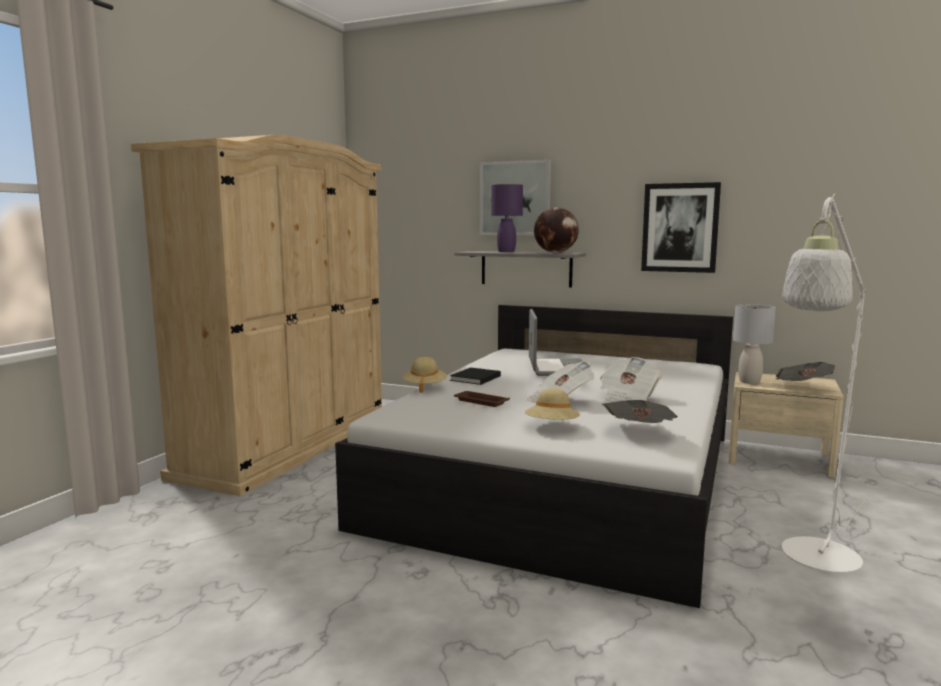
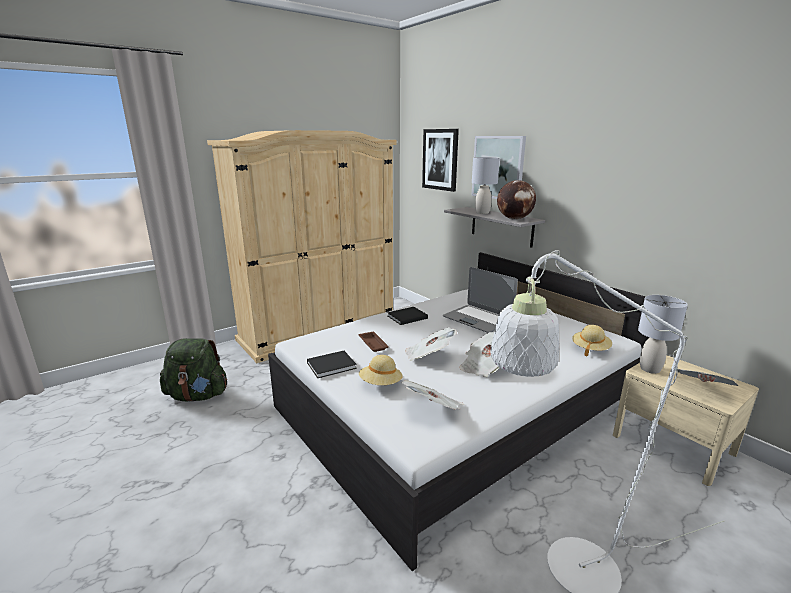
camera: 30 degrees right, 10 degrees up
beige hat [403,357,447,393] -> beige hat moved to [572,325,612,357]
purple table lamp [491,184,523,252] -> grey table lamp [472,157,500,214]
laptop [529,309,583,376] -> laptop turned 105 degrees clockwise [443,267,518,333]
picture [641,182,721,273] -> picture moved to [422,129,459,192]
none -> green backpack [160,338,227,402]
none -> black book [307,351,357,378]

